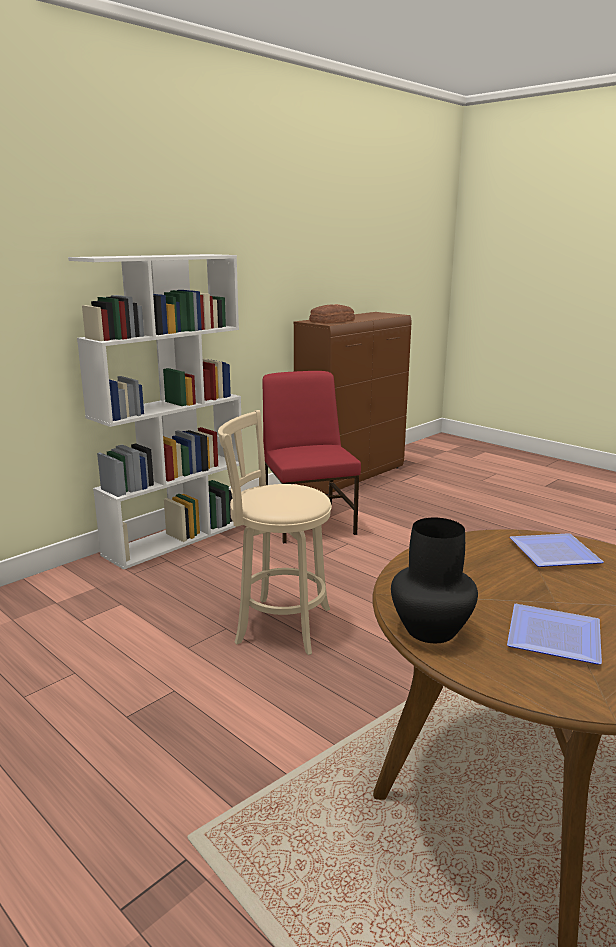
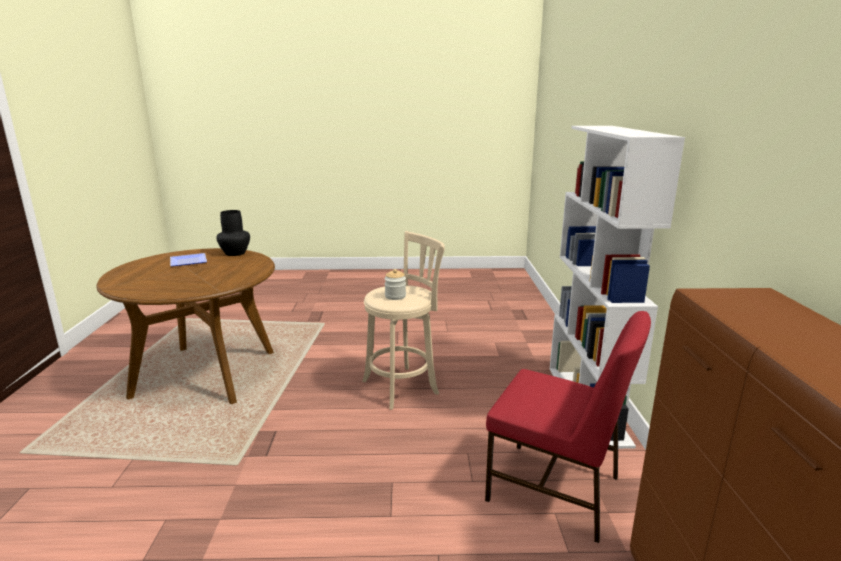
camera: 135 degrees right, 0 degrees up
bread [309,304,355,324] -> none
plate [510,533,604,567] -> none
none -> jar [384,269,406,300]

